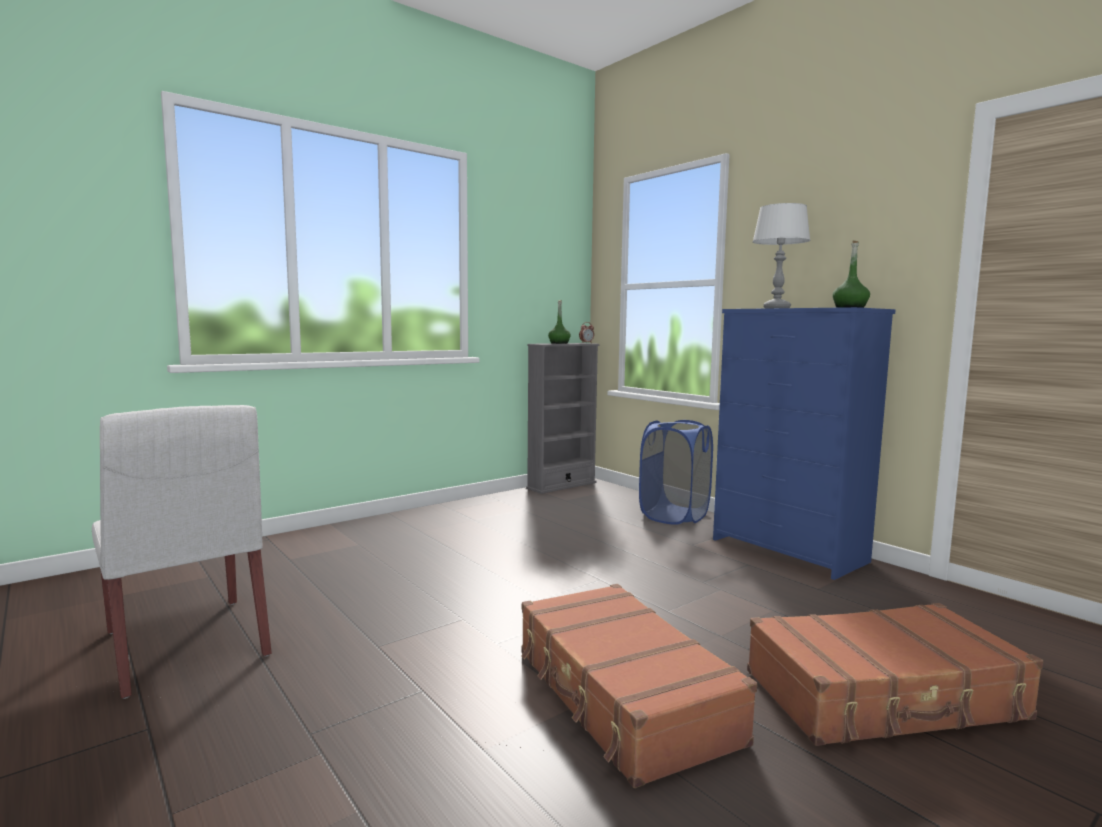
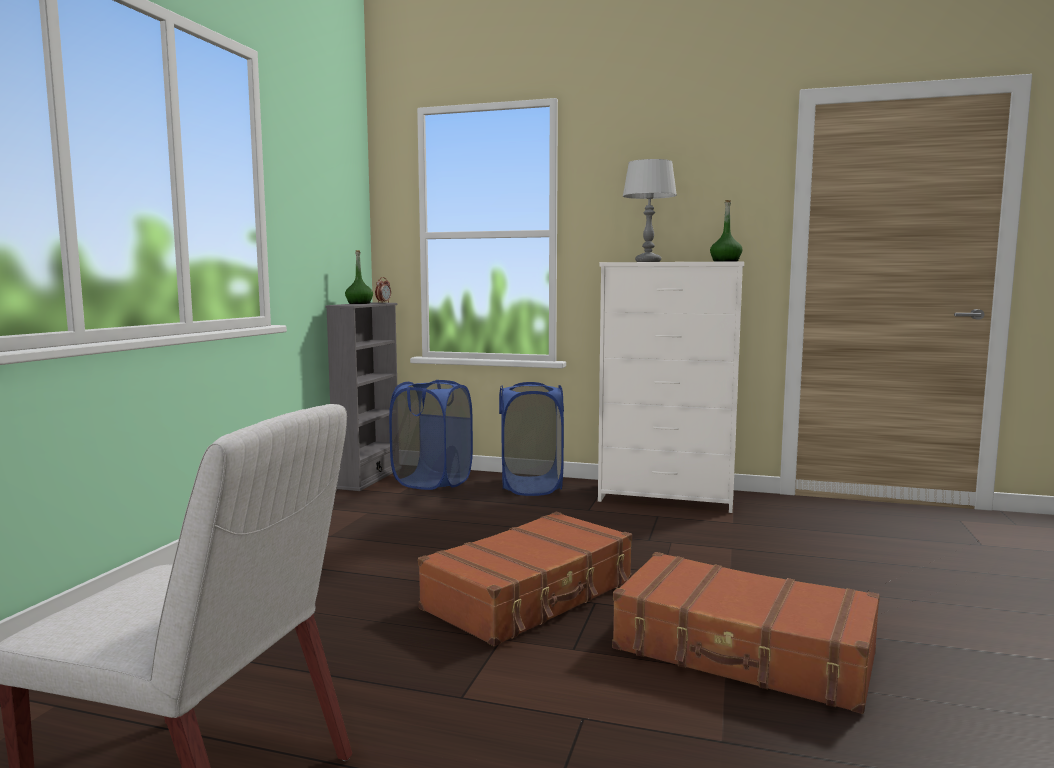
camera: 35 degrees left, 0 degrees up
blue dresser [713,307,895,580] -> white dresser [598,261,744,513]
brown suitcase [747,603,1043,746] -> brown suitcase moved to [418,512,632,646]
none -> blue laundry basket [389,380,473,490]

